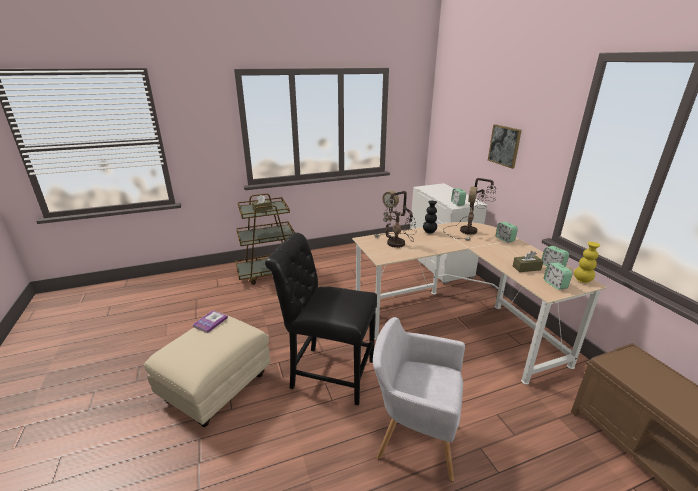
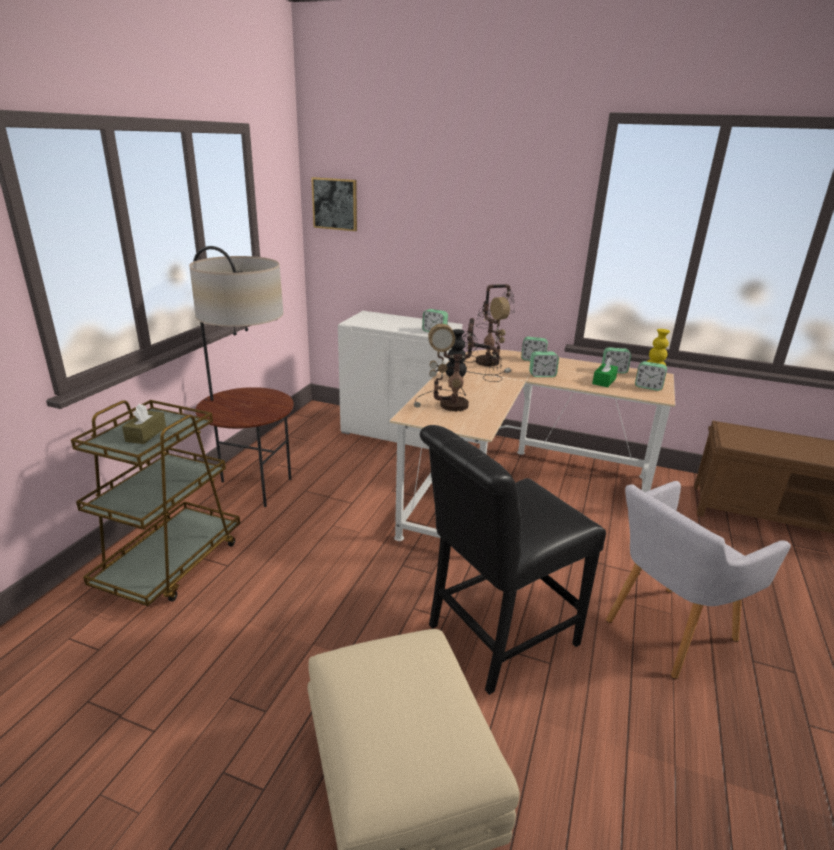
camera: 50 degrees left, 0 degrees up
book [192,310,228,333] -> none
picture [488,124,522,169] -> picture moved to [311,177,357,231]
brown tissue box [513,250,543,272] -> green tissue box [592,358,618,387]
none -> floor lamp [189,246,294,507]
none -> alarm clock [529,351,559,377]

